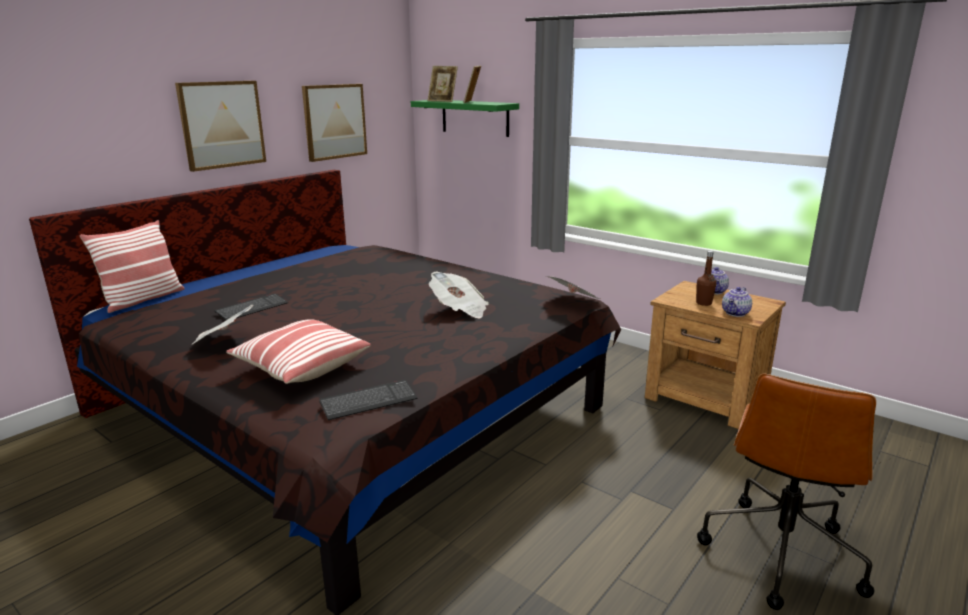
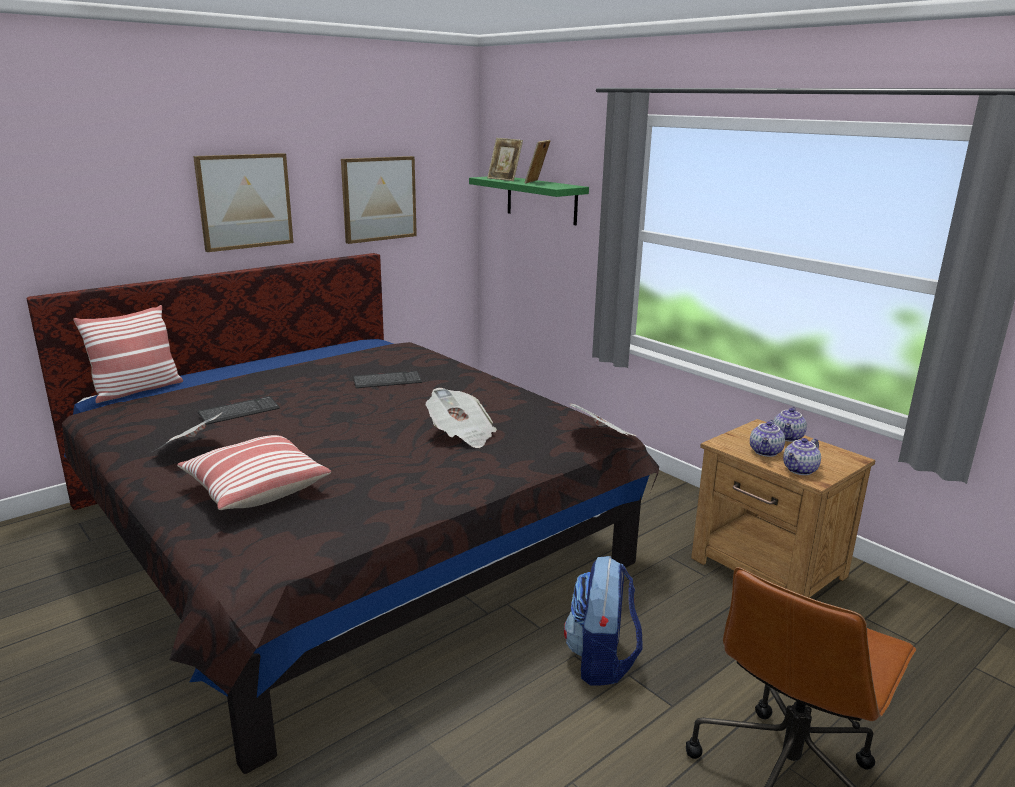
camera: 10 degrees right, 0 degrees up
keyboard [319,380,417,420] -> keyboard moved to [353,371,422,388]
brown bottle [696,251,716,306] -> teapot [750,420,785,457]
none -> backpack [564,556,642,686]

